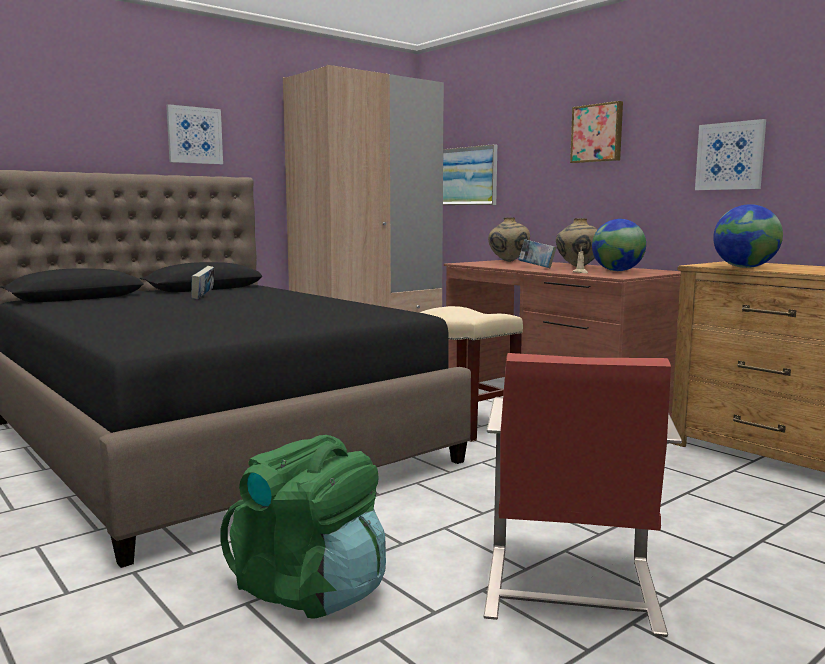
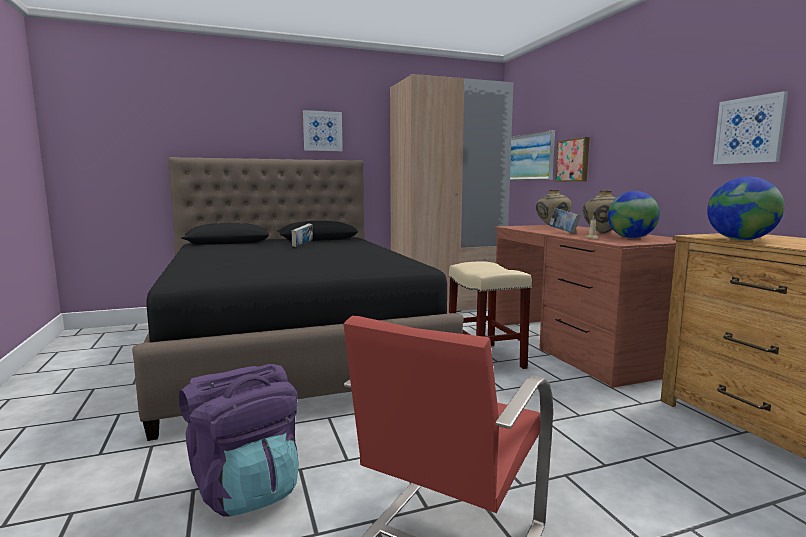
camera: 20 degrees right, 0 degrees up
green backpack [220,435,386,619] -> purple backpack [179,364,299,517]
picture [570,101,623,163] -> picture moved to [555,137,589,182]

